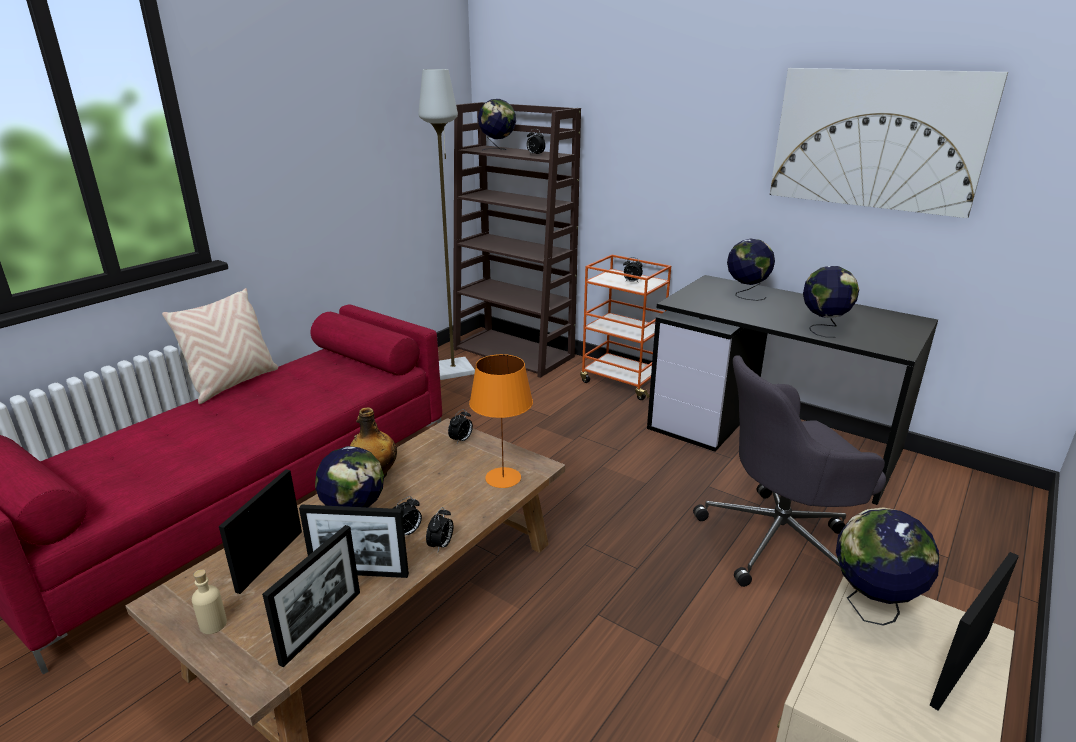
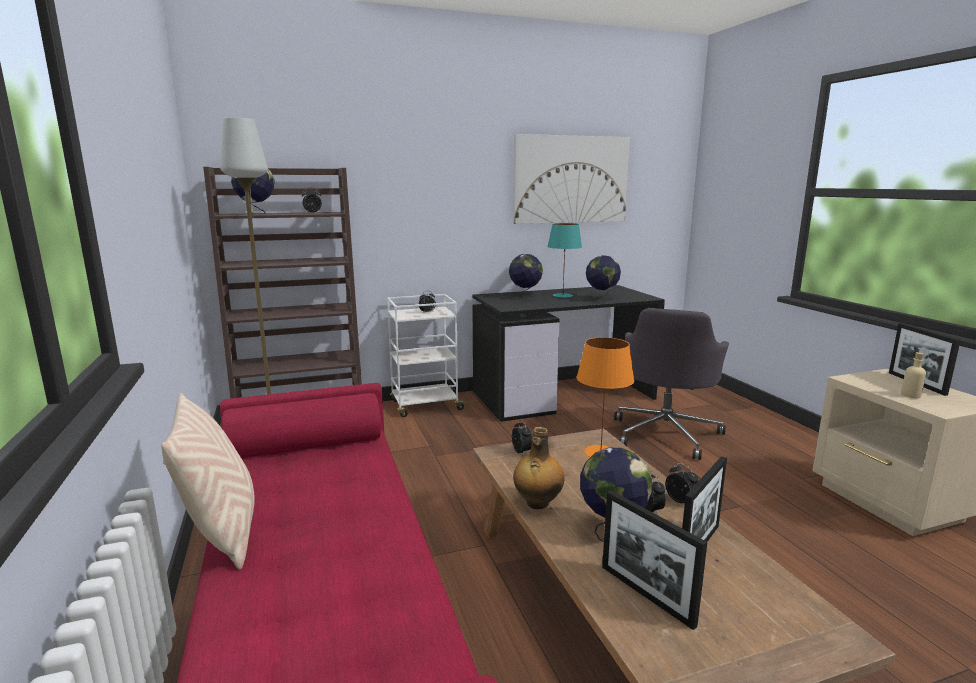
camera: 55 degrees left, 10 degrees down
beige bottle [192,569,227,634] -> beige bottle moved to [901,352,926,398]
picture frame [262,525,360,667] -> none
orange cart [580,255,671,400] -> white cart [387,294,467,417]
globe [836,507,939,626] -> none
none -> turquoise table lamp [547,223,582,297]

